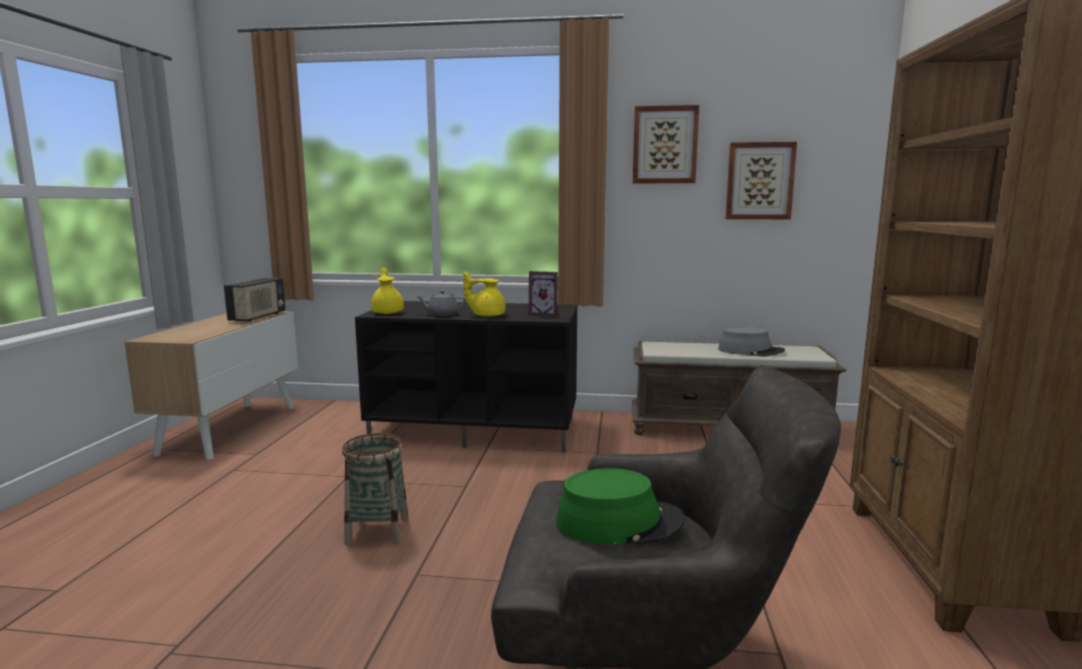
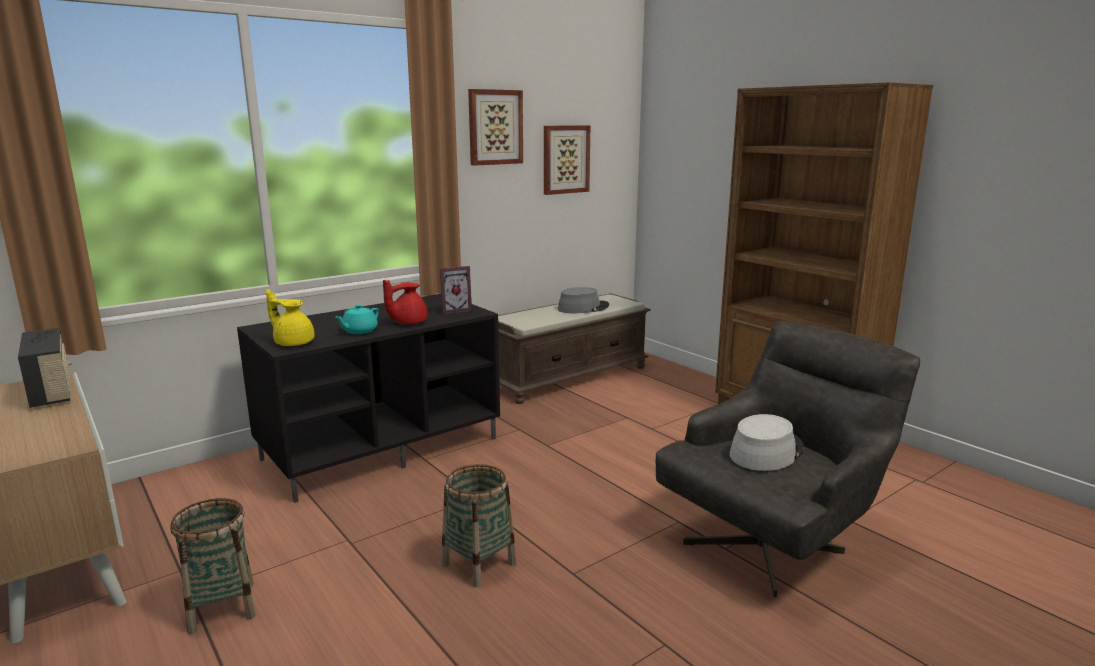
camera: 45 degrees left, 5 degrees up
grey teapot [416,290,466,316] -> turquoise teapot [335,304,379,334]
yellow teapot [463,272,506,317] -> red teapot [383,280,427,325]
green hat [556,468,685,545] -> grey hat [730,414,804,471]
none -> basket [170,498,256,634]

